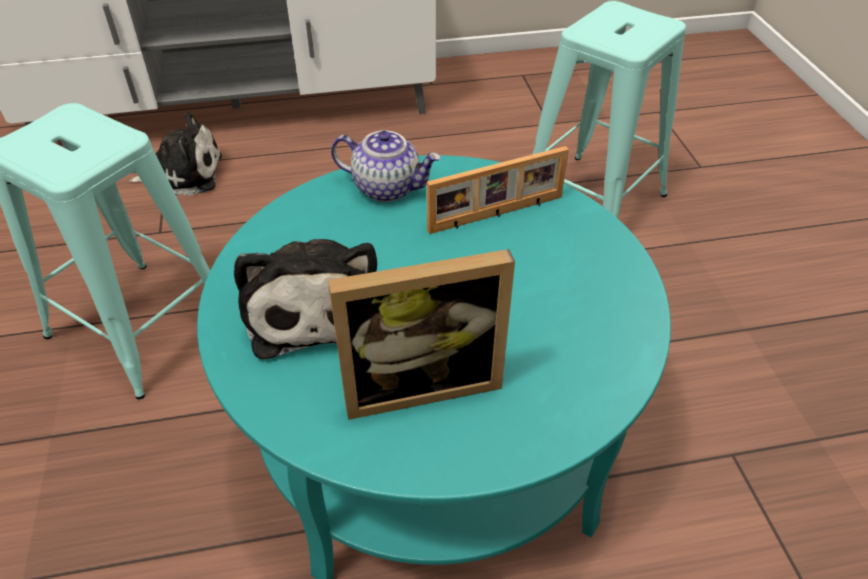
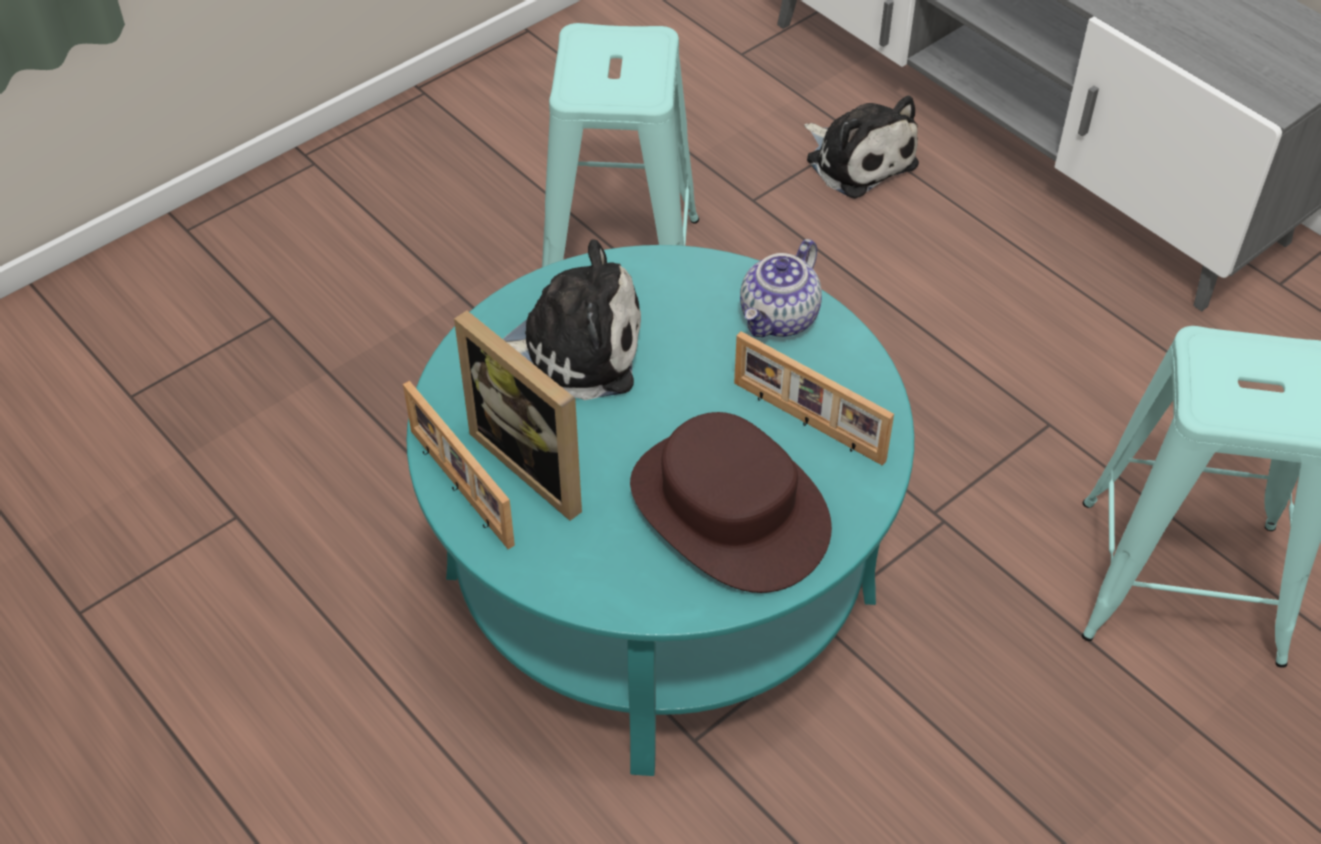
camera: 60 degrees right, 5 degrees up
plush toy [234,239,377,359] -> plush toy turned 135 degrees counterclockwise [503,239,641,400]
teapot [331,130,441,202] -> teapot turned 45 degrees clockwise [740,239,822,337]
none -> picture frame [403,381,515,549]
none -> brown hat [630,412,832,593]

